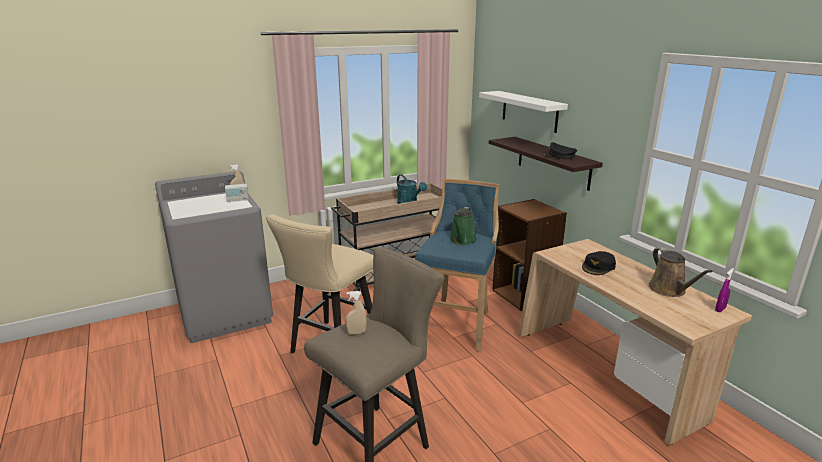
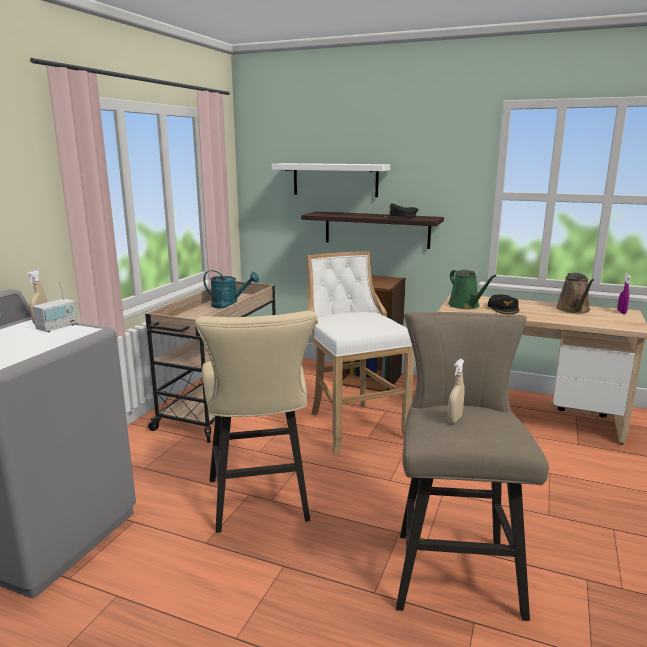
camera: 40 degrees left, 5 degrees down
blue stool [415,179,500,352] -> white stool [306,251,414,455]
green watering can [449,207,477,245] -> green watering can moved to [448,269,497,309]
brown watering can [649,247,713,297] -> brown watering can turned 60 degrees clockwise [556,272,594,314]

